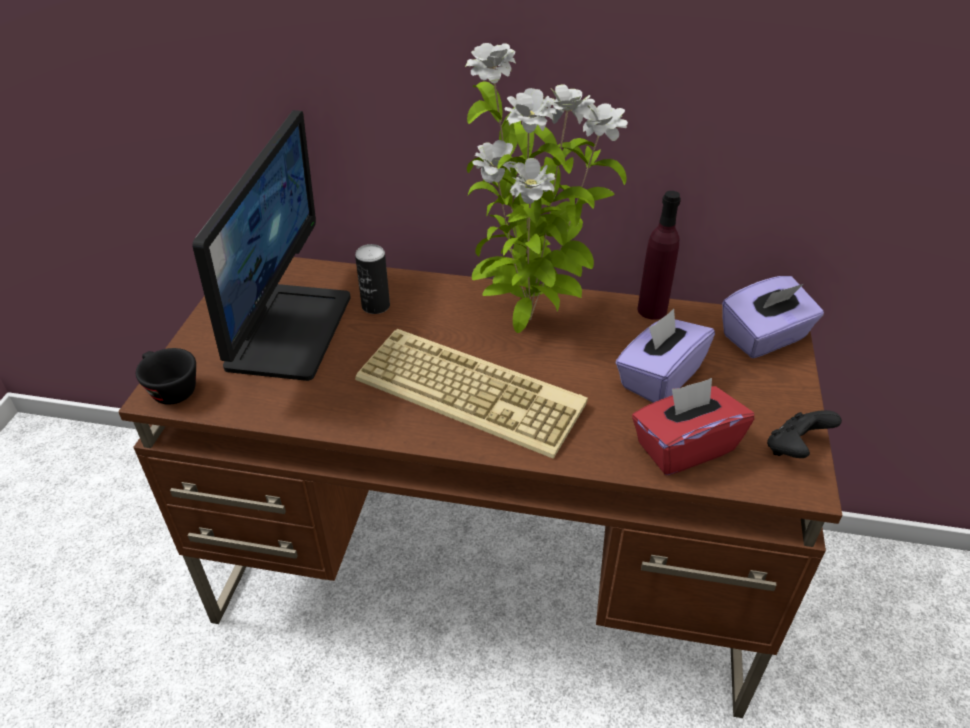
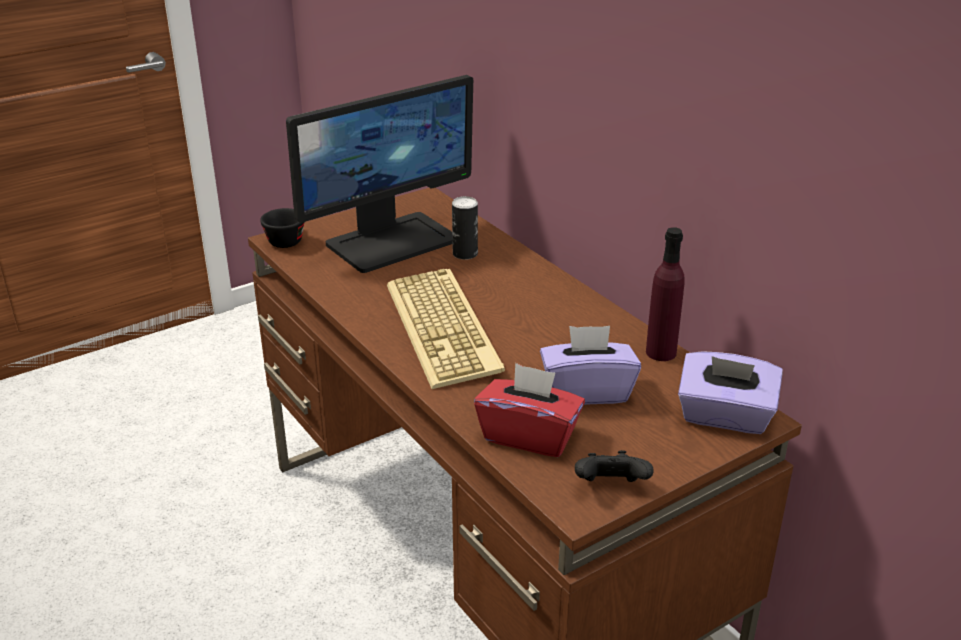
camera: 45 degrees right, 10 degrees down
potted plant [465,43,628,333] -> none

